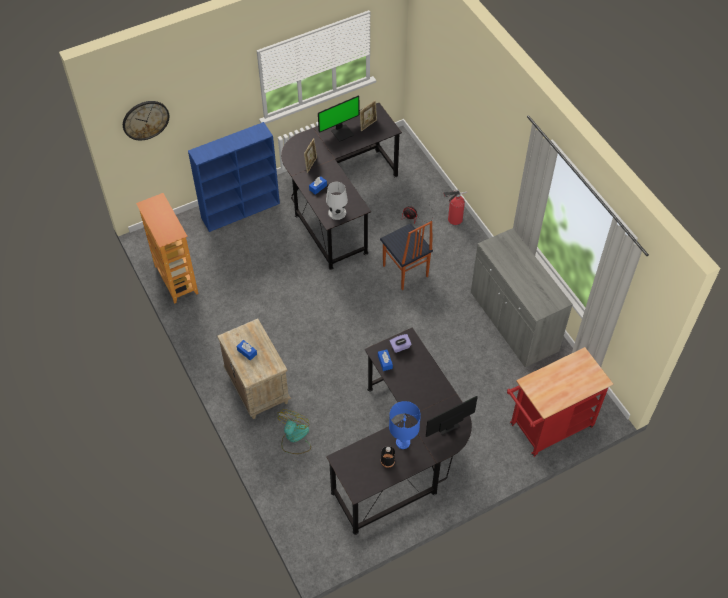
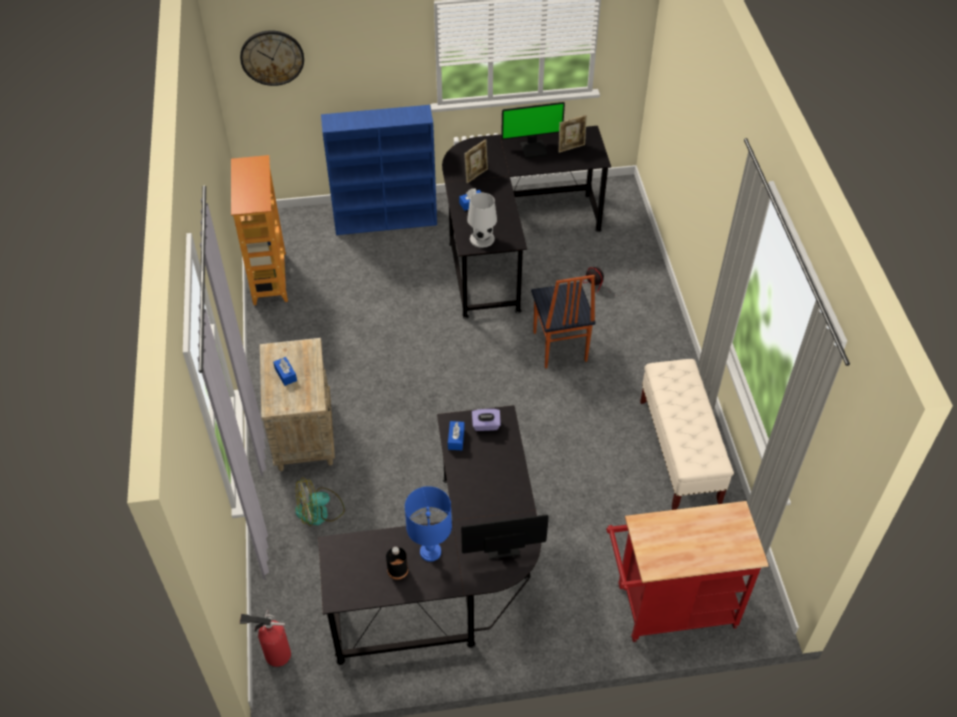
camera: 20 degrees right, 5 degrees down
fan [277,409,311,454] -> fan turned 150 degrees counterclockwise [295,478,345,526]
fire extinguisher [443,189,467,225] -> fire extinguisher moved to [240,610,291,667]
grey cabinet [471,228,573,367] -> beige bench [640,359,734,510]

